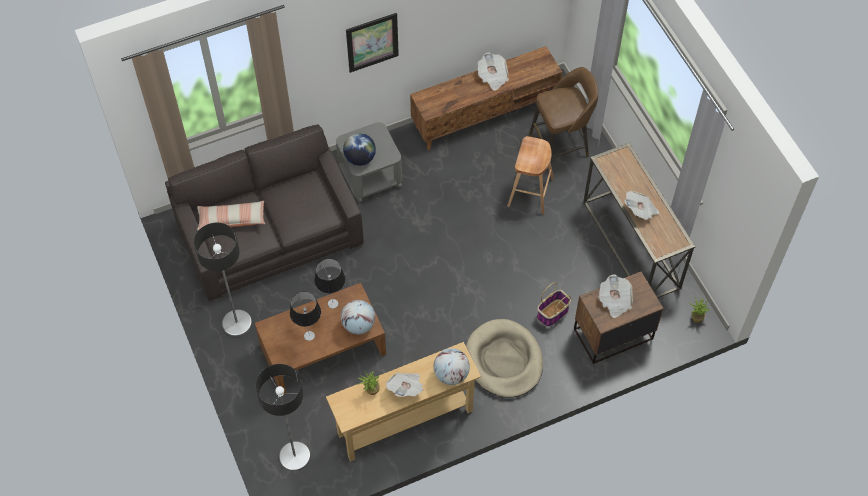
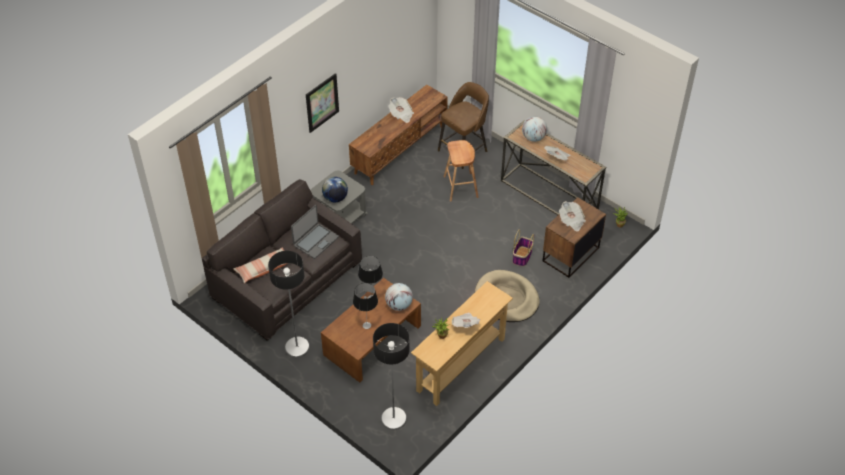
camera: 25 degrees left, 10 degrees down
globe [433,348,470,385] -> globe moved to [522,116,547,142]
none -> laptop [291,205,339,259]

